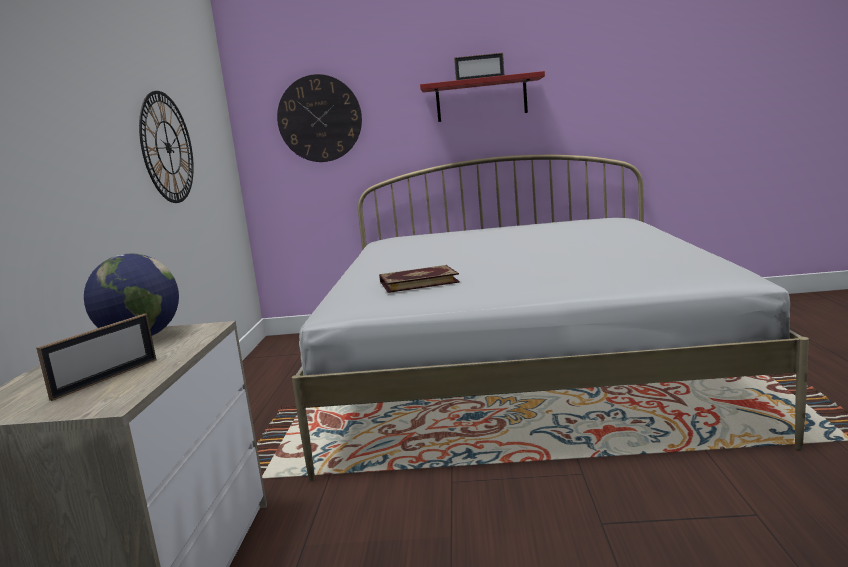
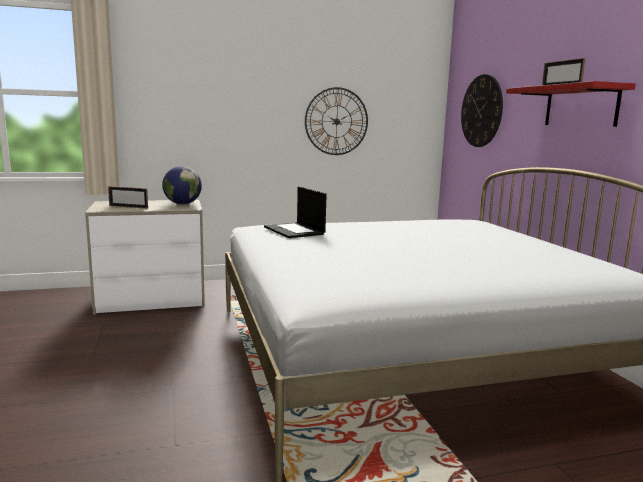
camera: 70 degrees right, 0 degrees up
book [379,265,460,293] -> laptop [264,187,327,238]

